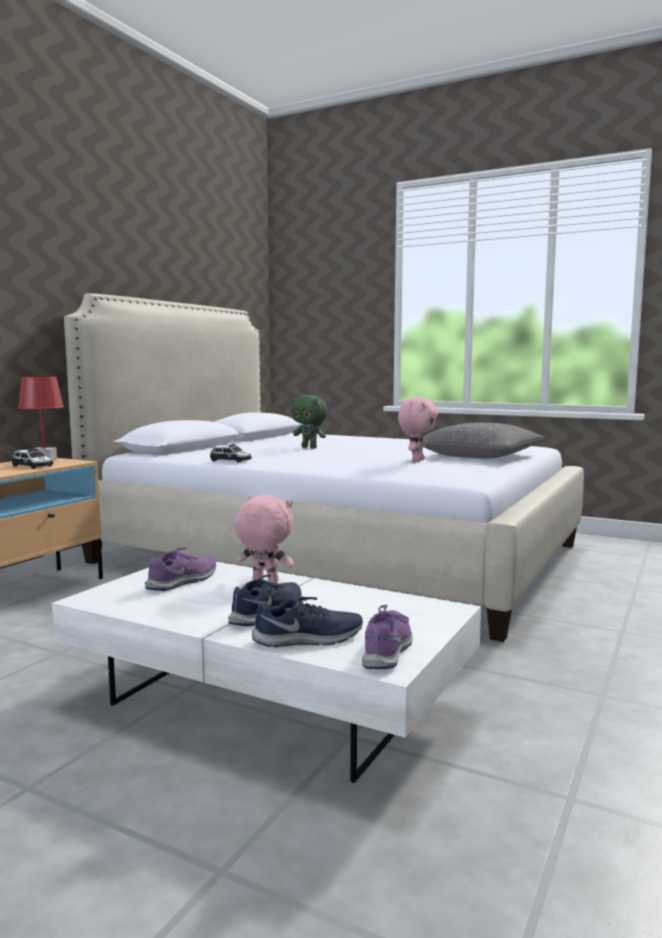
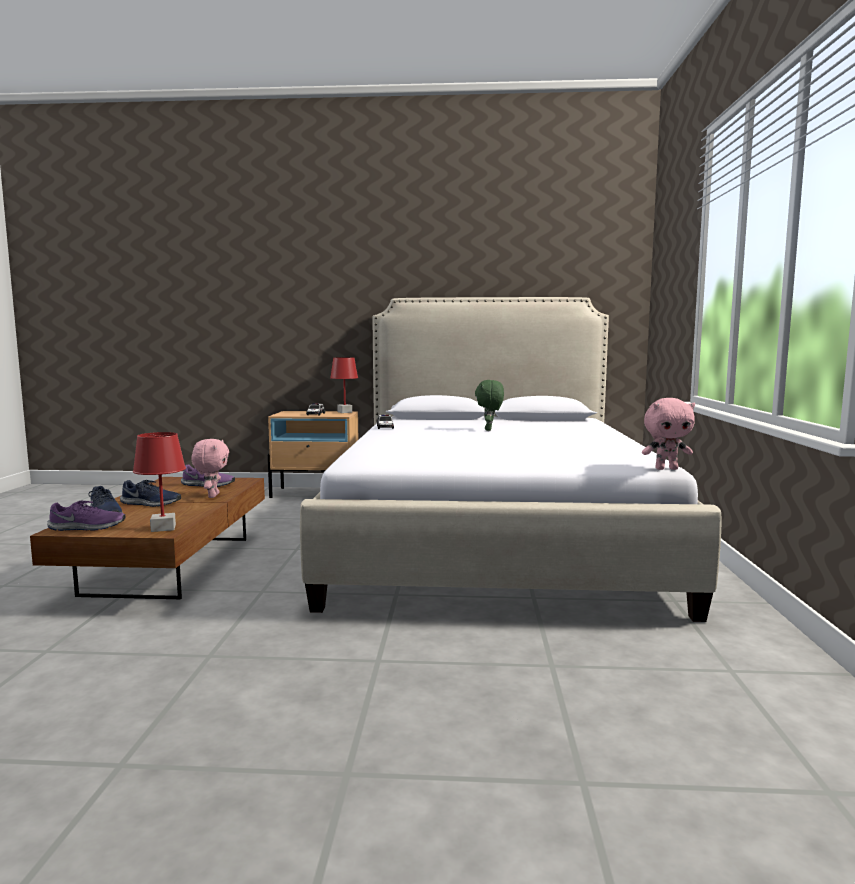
camera: 65 degrees right, 0 degrees up
white coffee table [52,561,481,783] -> brown coffee table [30,477,265,599]
pink plush toy [398,397,438,462] -> pink plush toy moved to [642,398,695,470]
grey pillow [424,423,545,459] -> none
none -> red table lamp [133,432,186,532]

